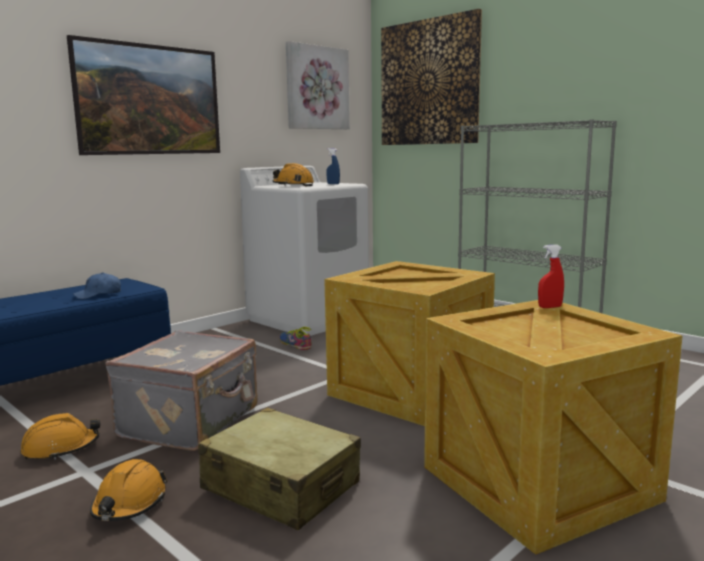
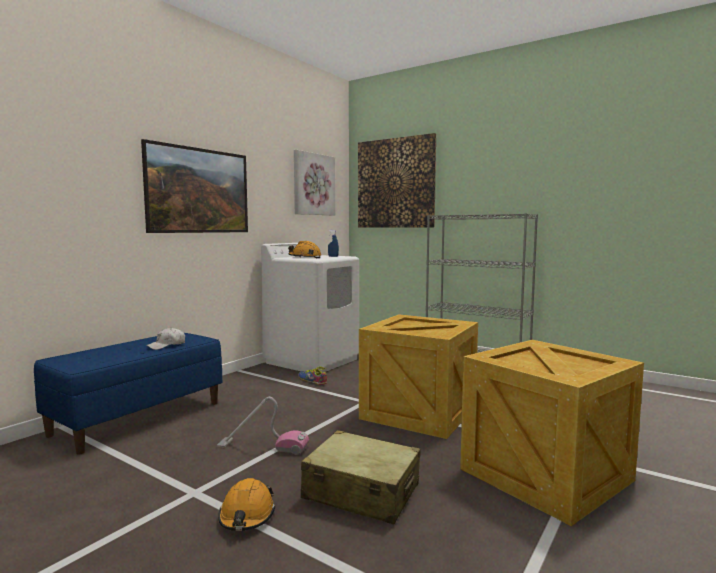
camera: 10 degrees left, 5 degrees down
orange hard hat [21,413,100,460] -> none
blue cap [73,272,121,299] -> white cap [146,327,185,350]
grey suitcase [105,330,258,451] -> vacuum cleaner [217,397,309,455]
red spray bottle [538,245,564,308] -> none

